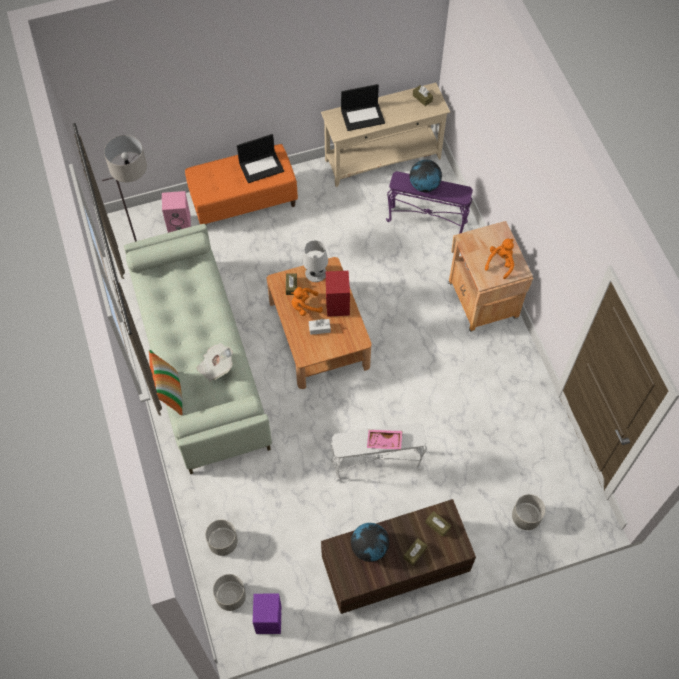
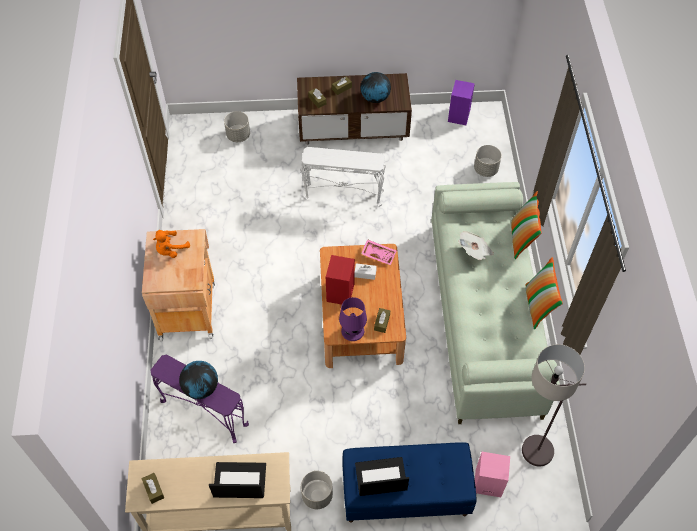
camera: 165 degrees left, 5 degrees down
orange bench [185,144,298,226] -> blue bench [343,443,477,522]
grey planter [213,574,246,611] -> grey planter moved to [301,471,333,509]
orange plush toy [291,287,323,316] -> none
white table lamp [303,240,328,282] -> purple table lamp [339,297,367,341]
pink tray [367,430,402,449] -> pink tray moved to [361,239,397,265]
none -> pillow [525,257,563,329]

